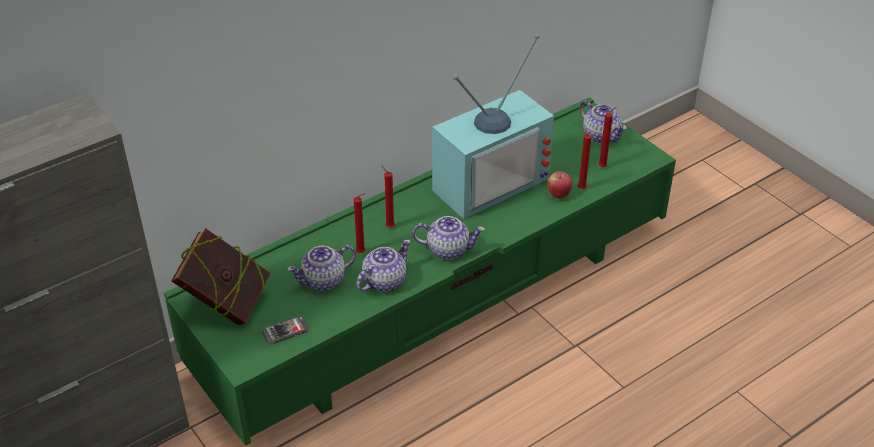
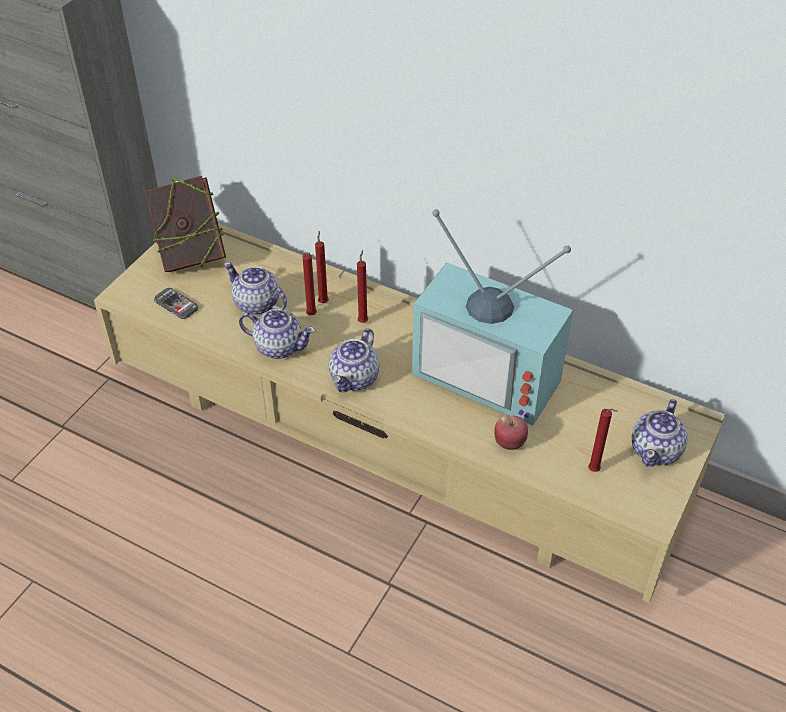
camera: 65 degrees right, 5 degrees up
green tv stand [164,97,676,446] -> beige tv stand [94,223,725,603]
teapot [413,216,485,260] -> teapot turned 45 degrees clockwise [329,328,379,392]
red candle [578,128,592,189] -> red candle moved to [315,231,329,303]

